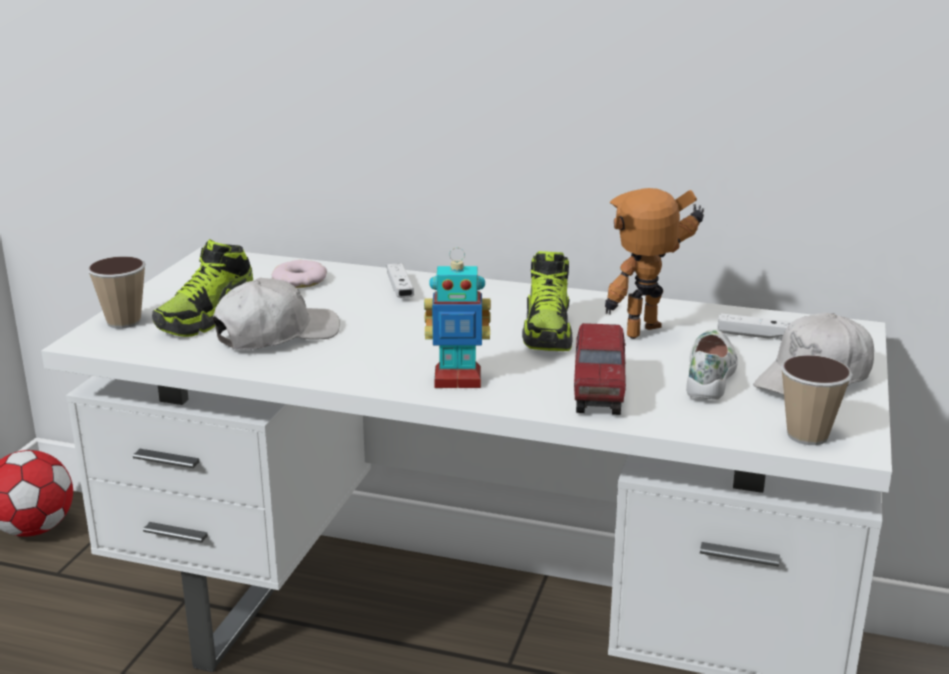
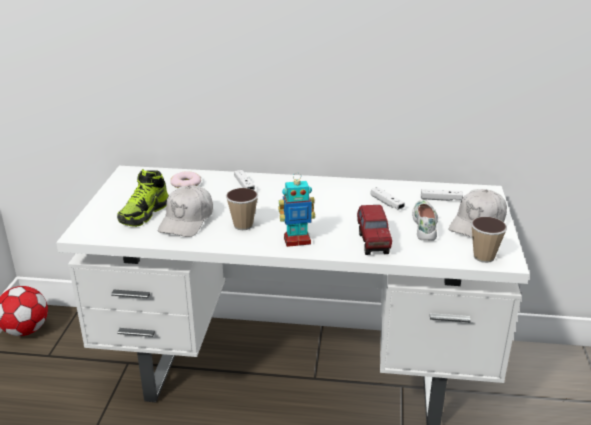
camera: 10 degrees left, 5 degrees up
cup [87,256,146,329] -> cup moved to [226,188,258,230]
white cap [213,277,340,350] -> white cap turned 150 degrees clockwise [158,186,213,237]
shoe [522,251,573,351] -> none
toy robot [605,188,704,339] -> white game controller [371,187,405,210]

